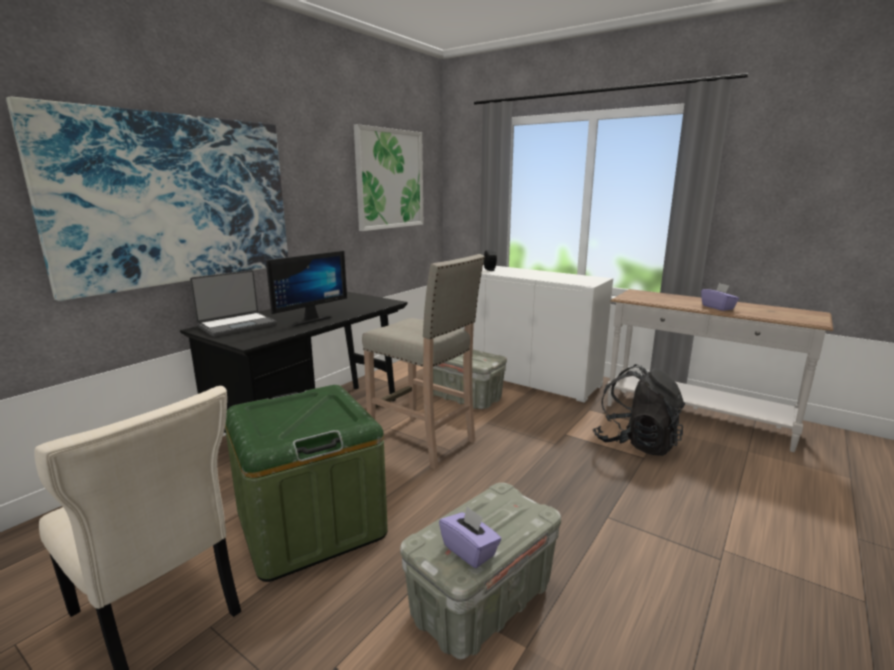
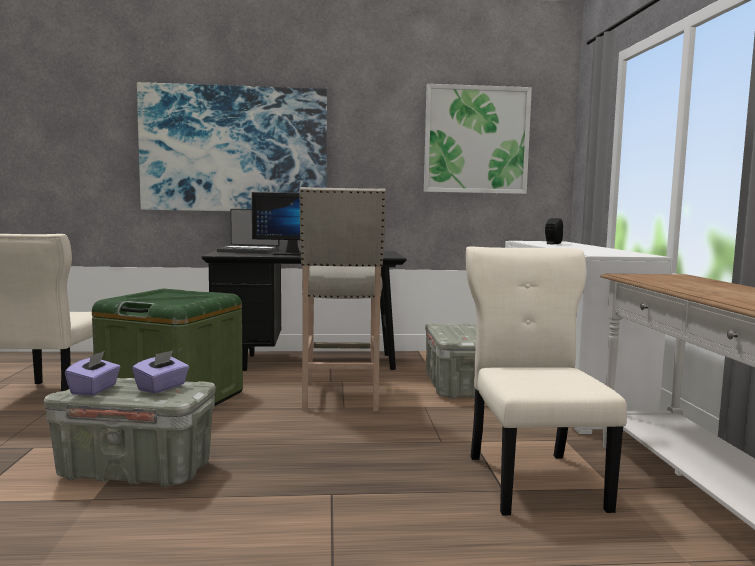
camera: 50 degrees right, 10 degrees down
black backpack [592,364,685,456] -> beige chair [466,246,627,516]
purple tissue box [701,283,739,311] -> purple tissue box moved to [132,350,189,394]

